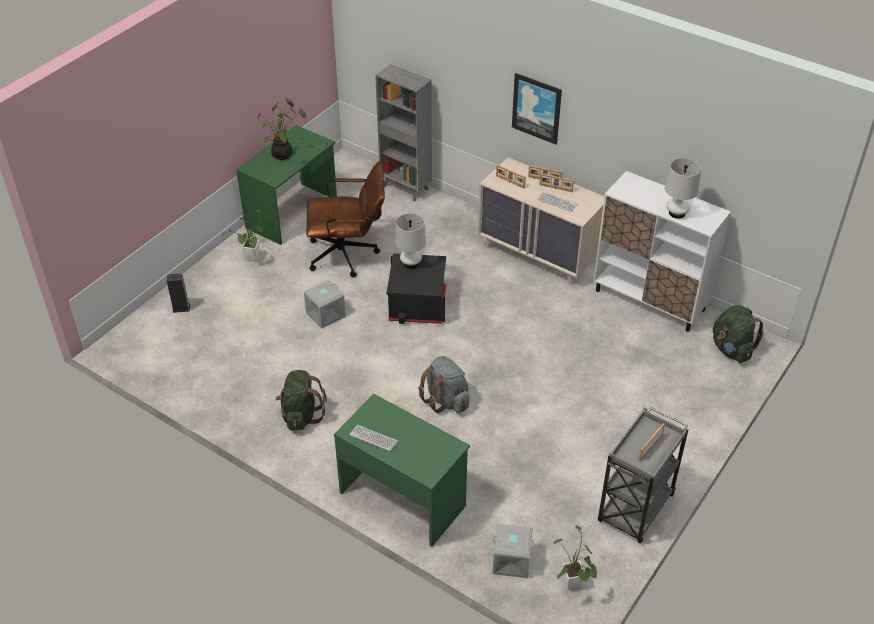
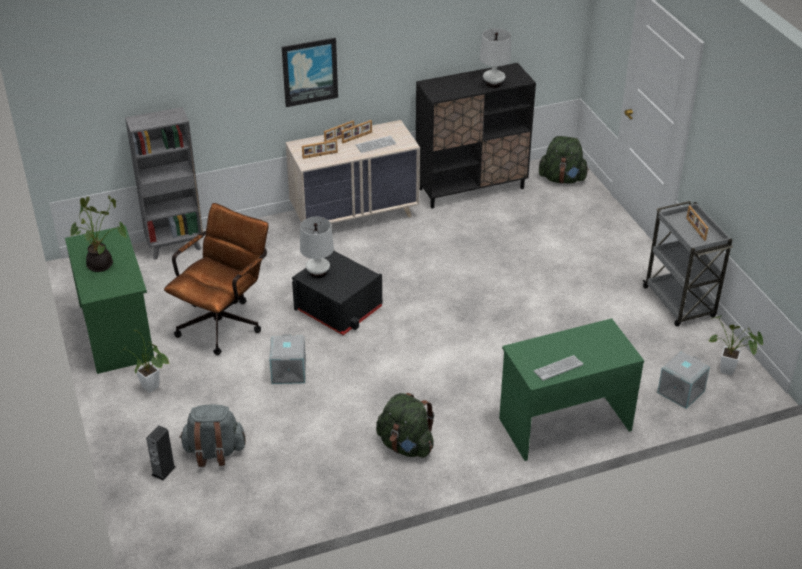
camera: 55 degrees left, 5 degrees down
grey backpack [418,356,469,413] -> grey backpack moved to [179,404,246,467]
white cabinet [594,171,731,332] -> black cabinet [416,63,536,209]

